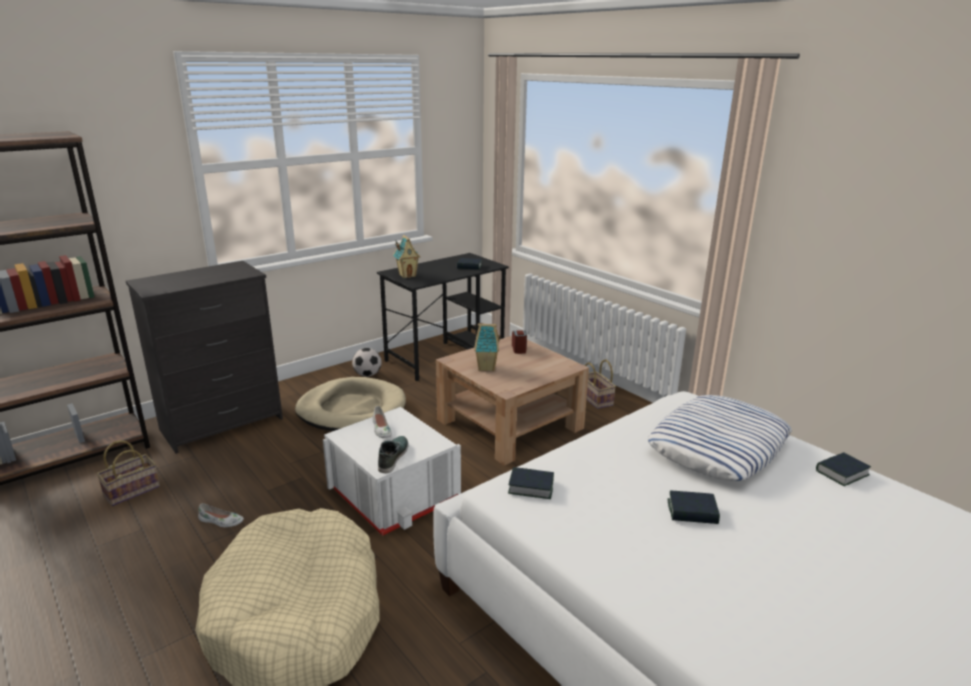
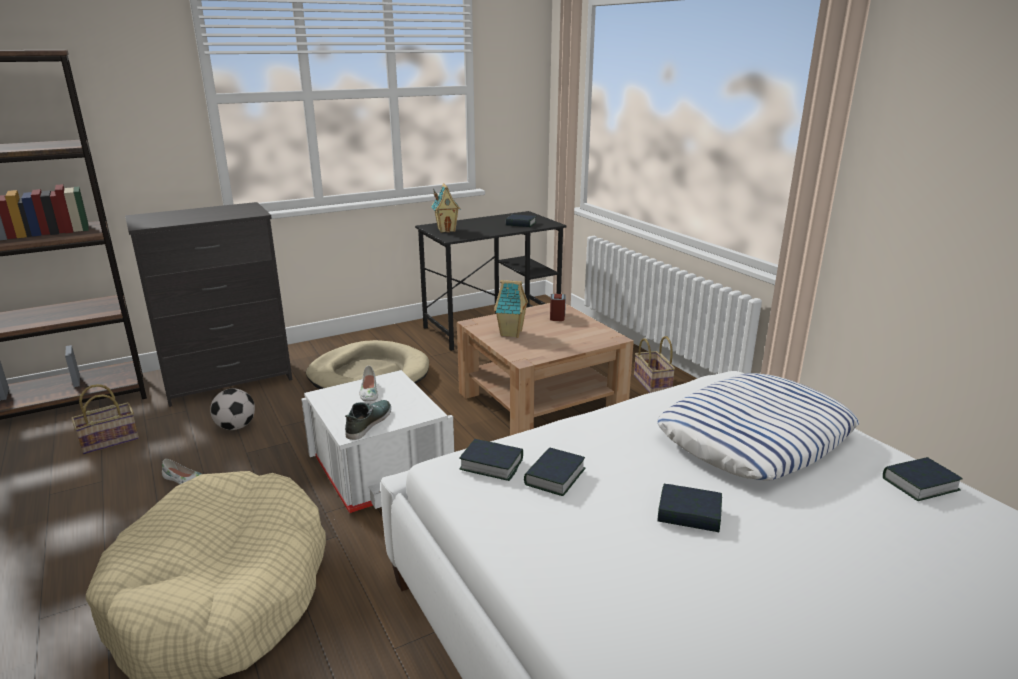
camera: 10 degrees right, 0 degrees up
football [352,348,382,377] -> football moved to [210,388,255,430]
none -> book [524,447,586,496]

